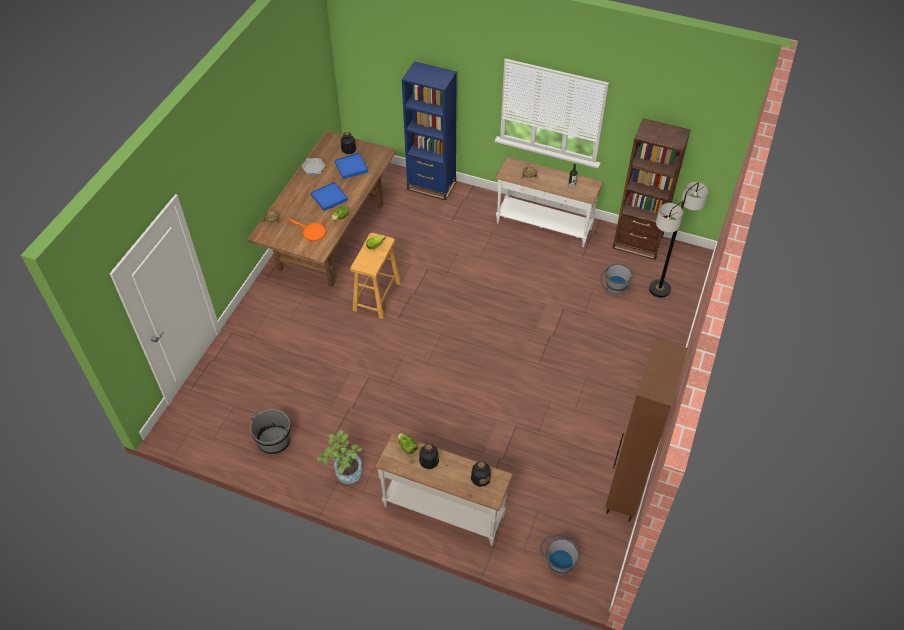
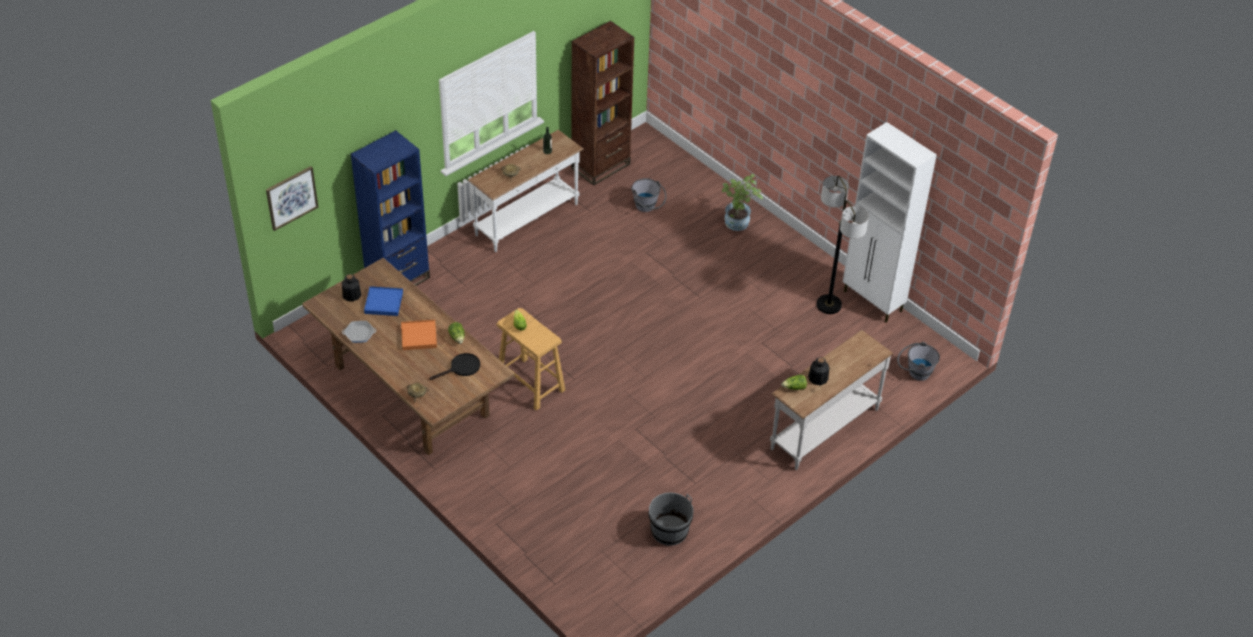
camera: 65 degrees left, 5 degrees down
orange frying pan [289,219,326,241] -> black frying pan [429,353,480,380]
blue tray [311,182,348,211] -> orange tray [401,320,437,350]
potted plant [317,430,362,484] -> potted plant moved to [722,174,763,231]
bottle [471,461,491,487] -> none
brown cabinet [605,338,688,522] -> white cabinet [843,122,937,323]
floor lamp [649,181,708,298] -> floor lamp moved to [817,176,869,314]
none -> picture [266,166,318,231]

